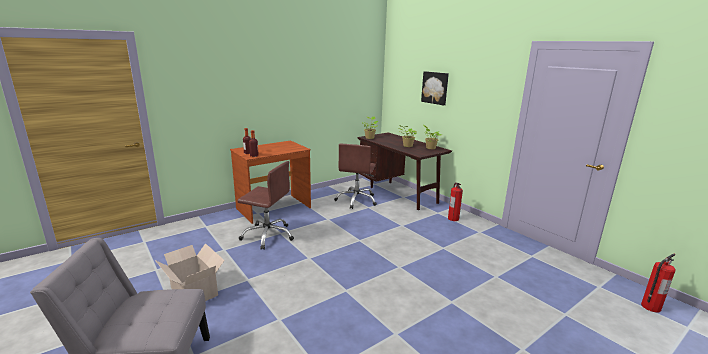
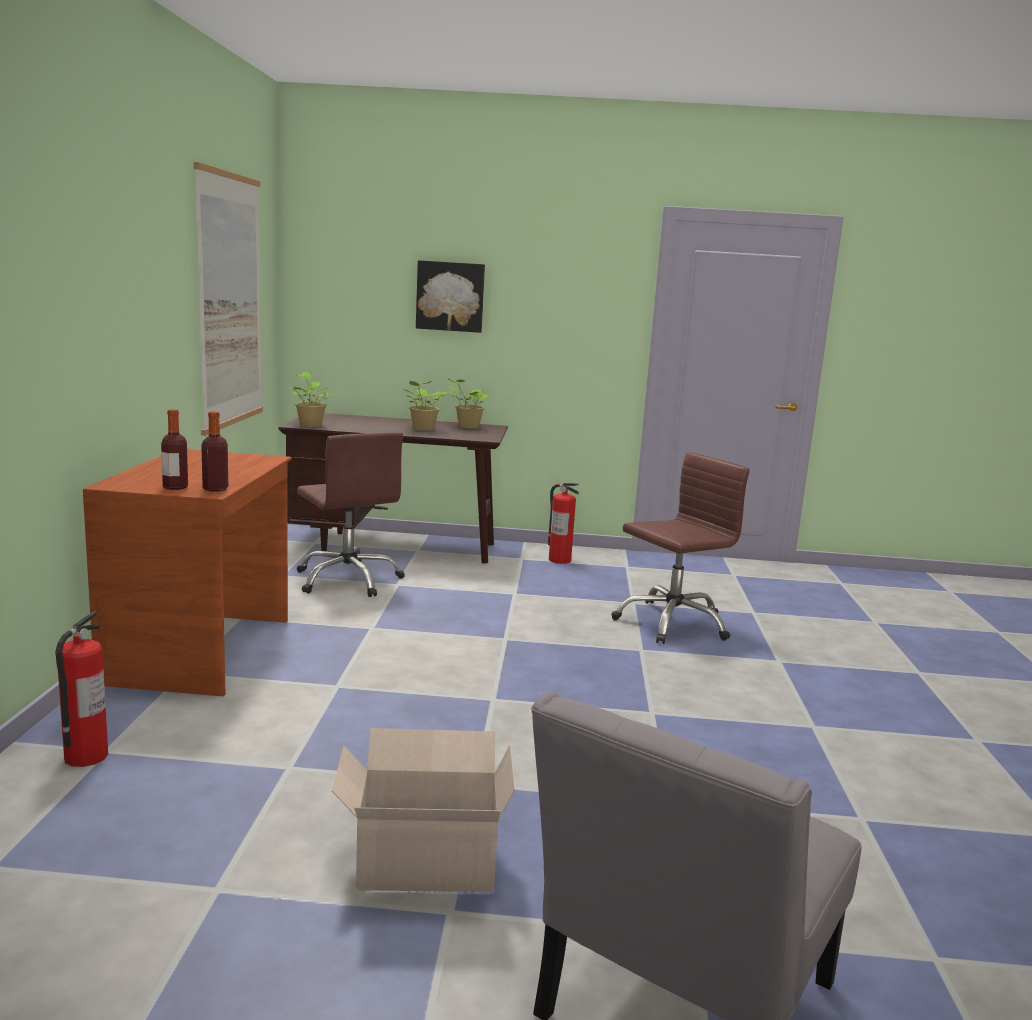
camera: 50 degrees left, 5 degrees down
brown office chair [238,161,294,250] -> brown office chair moved to [611,452,750,644]
fire extinguisher [641,253,676,313] -> fire extinguisher moved to [55,611,108,767]
none -> picture [194,162,263,436]

